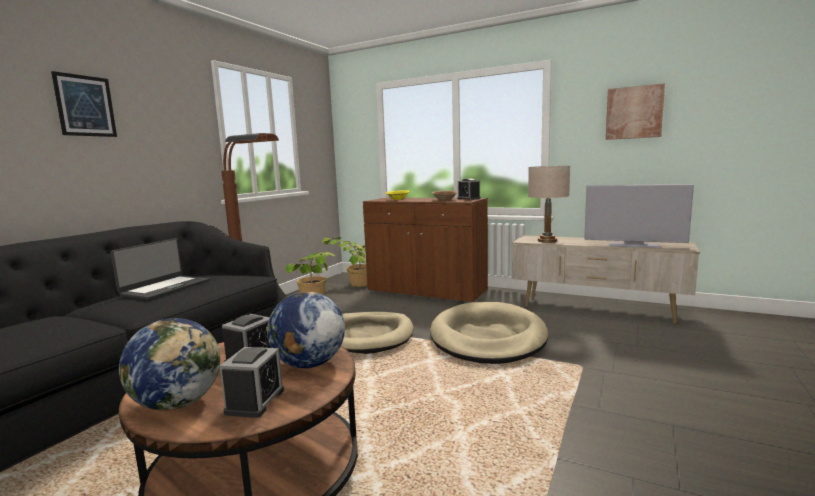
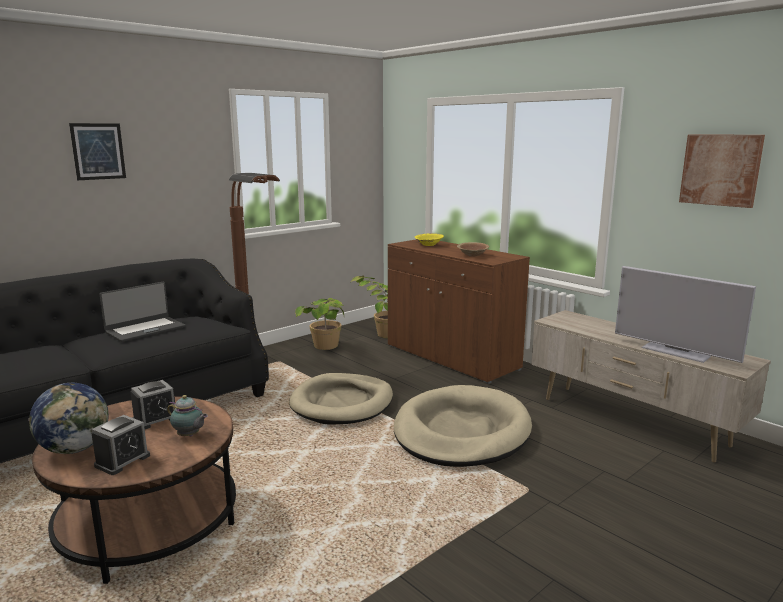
camera: 20 degrees right, 5 degrees up
globe [266,291,345,368] -> teapot [167,395,208,437]
alarm clock [457,179,481,200] -> none
beige table lamp [528,166,570,243] -> none

